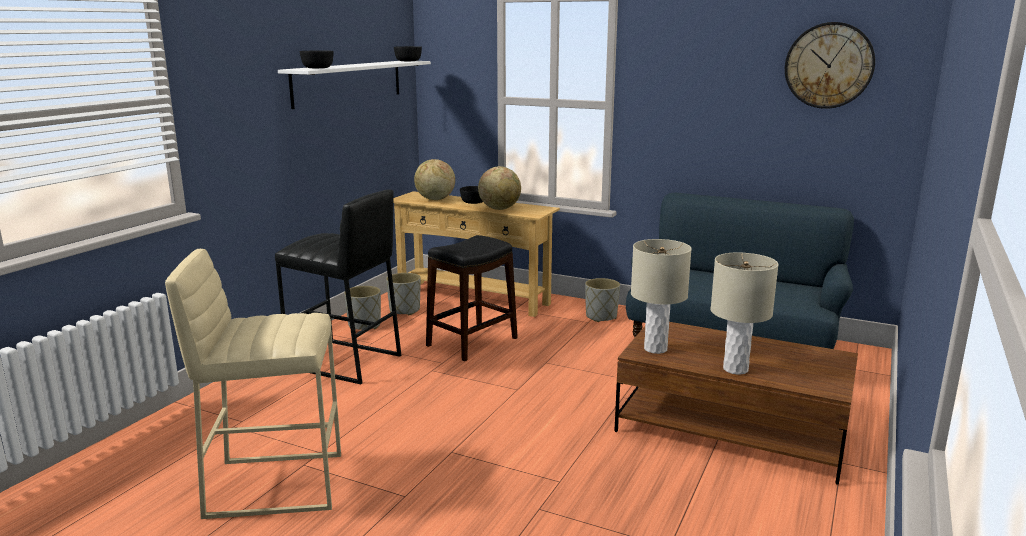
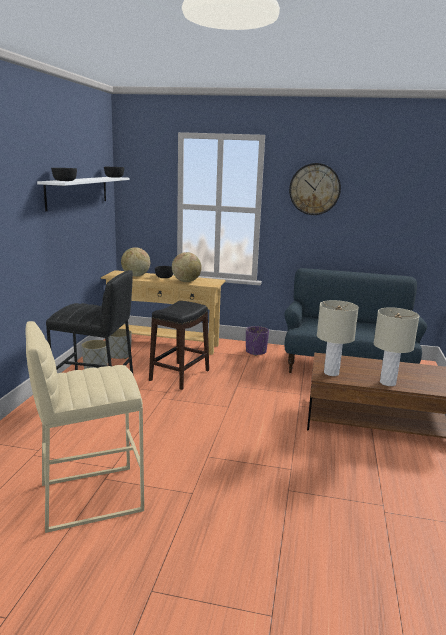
camera: 15 degrees left, 0 degrees up
grey planter [585,278,620,322] -> purple planter [246,326,269,356]
wall clock [785,22,875,109] -> wall clock moved to [289,163,341,215]

